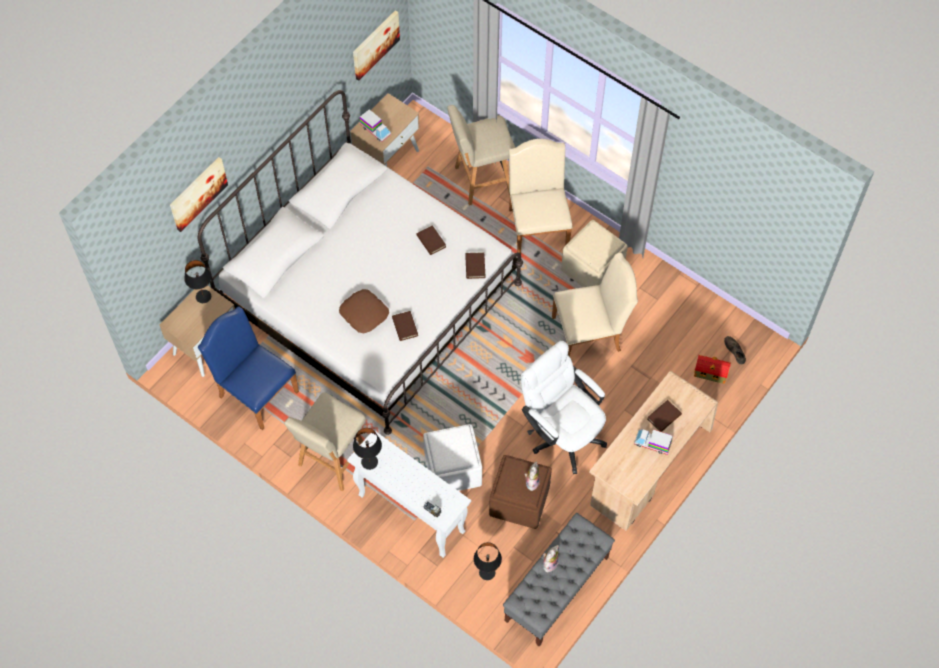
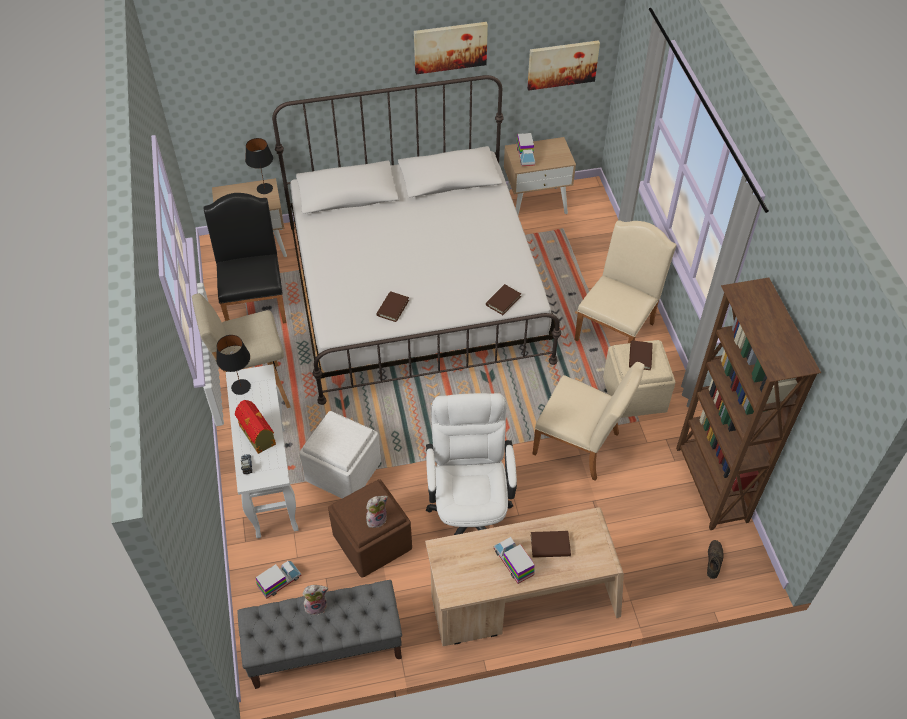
camera: 40 degrees right, 10 degrees down
picture [170,157,228,232] -> picture moved to [414,22,488,74]
blue chair [198,306,299,430] -> black chair [204,193,286,324]
brown pillow [339,289,389,334] -> none
brown book [416,225,446,255] -> brown book moved to [629,341,653,370]
beige stool [447,105,516,206] -> none
black table lamp [474,542,502,580] -> toy truck [256,561,302,599]
toy house [694,355,731,384] -> toy house moved to [235,400,276,454]
none -> brown bookcase [676,278,821,530]

